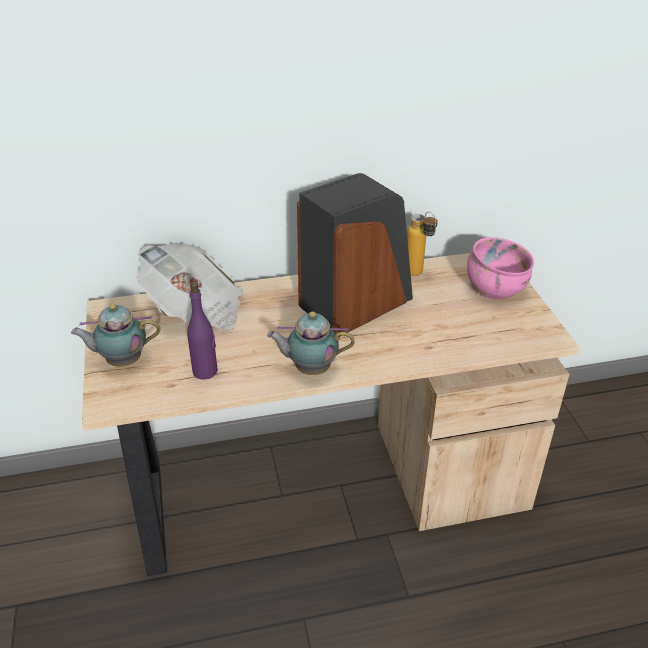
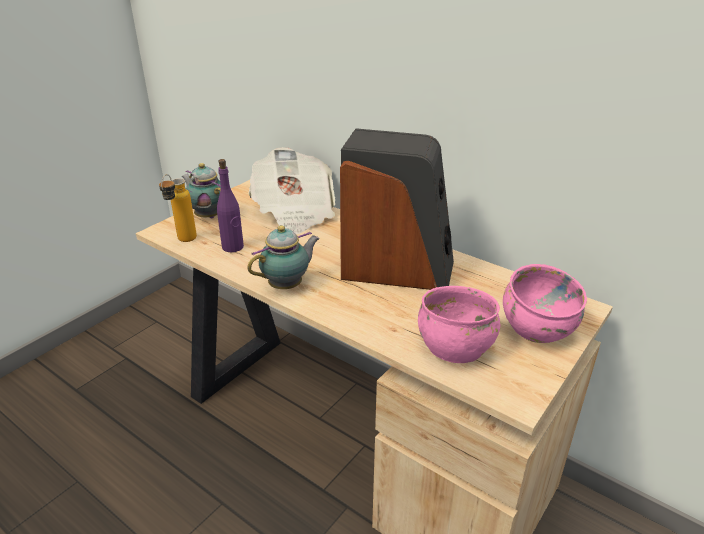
camera: 50 degrees right, 5 degrees down
teapot [267,311,355,375] -> teapot turned 90 degrees clockwise [247,225,320,289]
bottle [407,212,438,276] -> bottle moved to [159,174,197,242]
none -> pink bowl [418,286,500,363]

